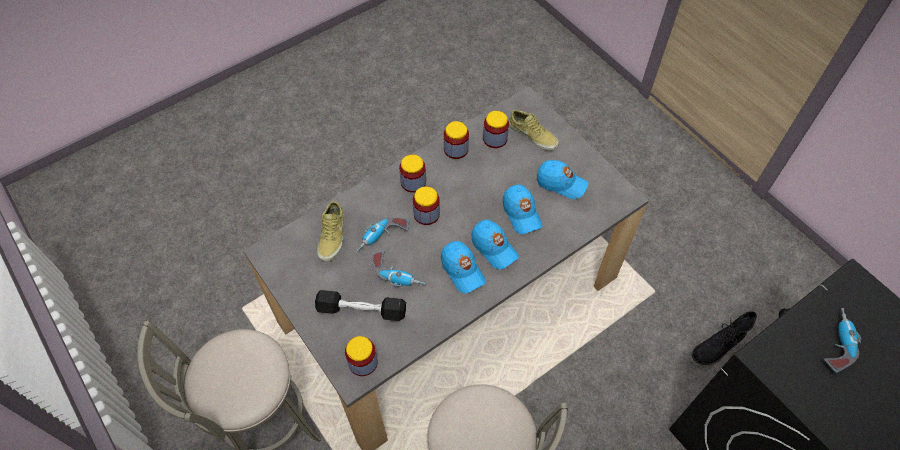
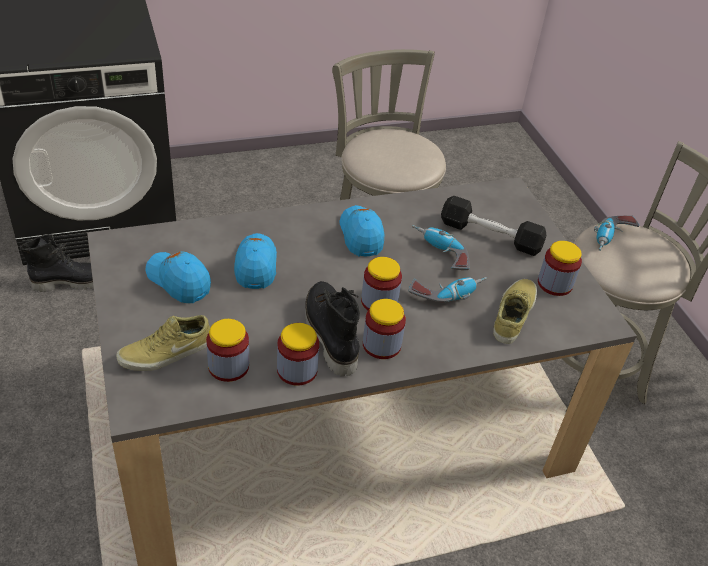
camera: 165 degrees left, 15 degrees down
jar [345,336,378,376] -> jar moved to [538,241,582,296]
blue cap [471,219,519,269] -> none
beige shoe [509,110,559,151] -> beige shoe turned 90 degrees counterclockwise [116,315,210,371]
power drill [824,308,861,373] -> power drill moved to [594,216,639,251]
none -> black boot [305,281,360,377]

